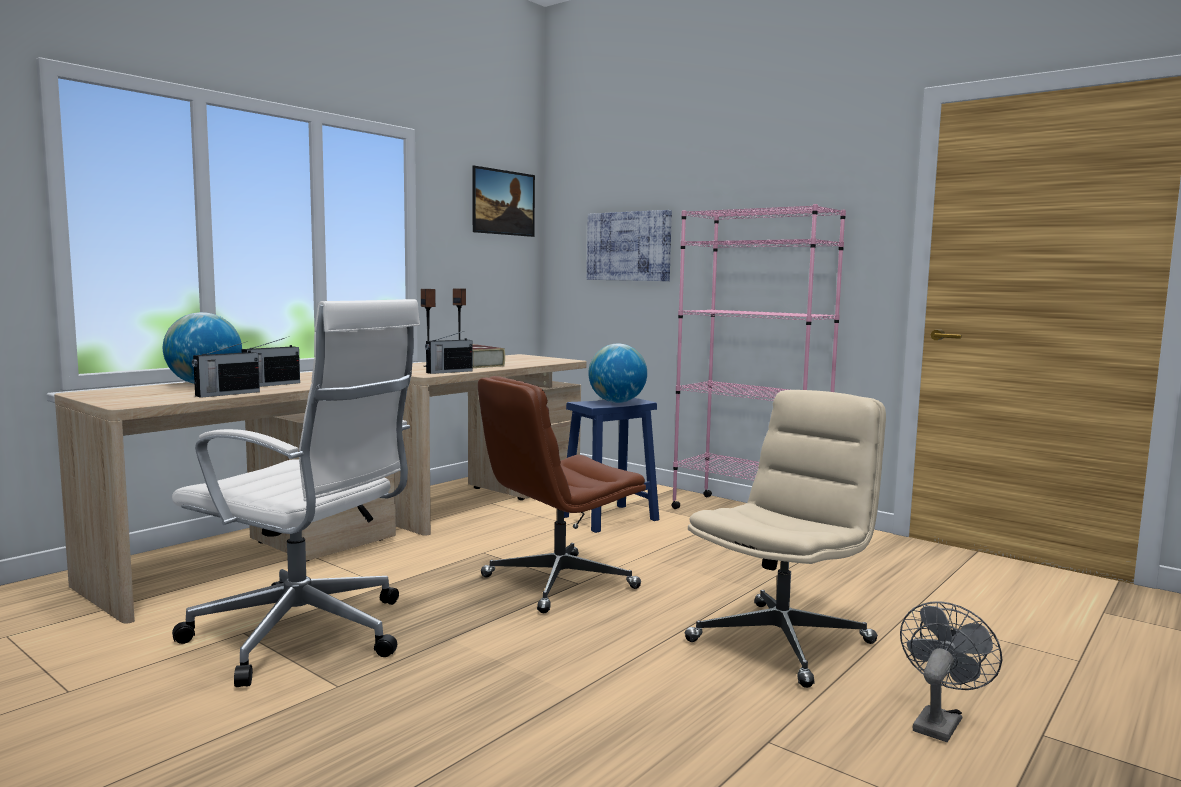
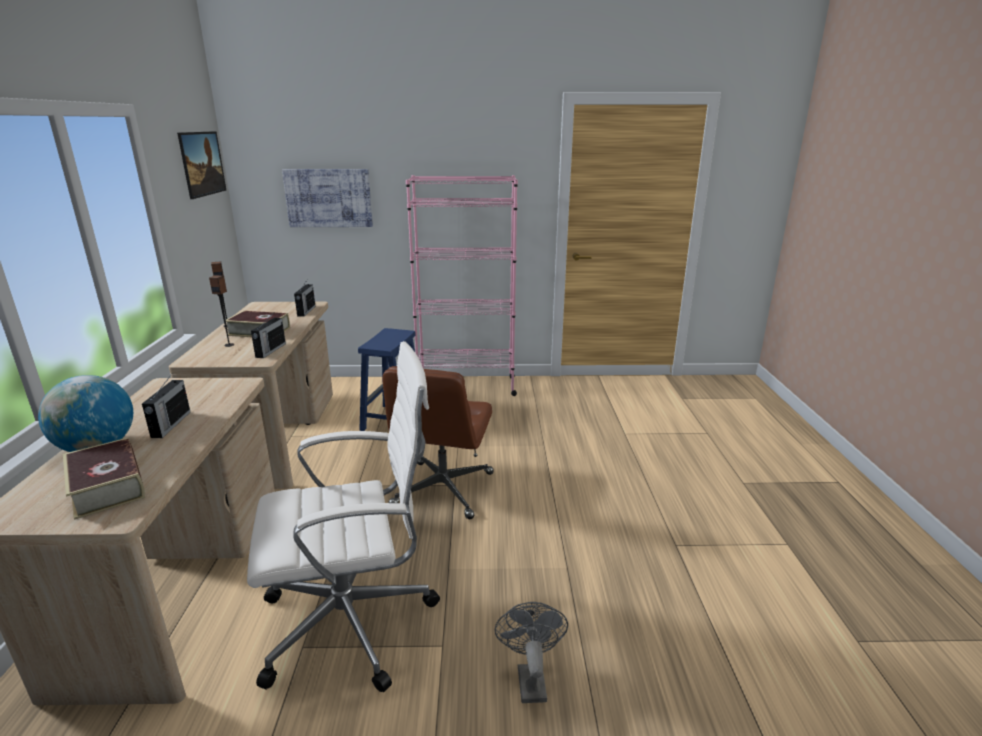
camera: 40 degrees left, 15 degrees up
radio [192,341,260,398] -> radio moved to [294,280,315,317]
globe [588,343,647,403] -> none
beige office chair [685,390,886,688] -> none
grey fan [900,601,1002,742] -> grey fan moved to [495,602,568,703]
none -> book [63,438,145,520]

